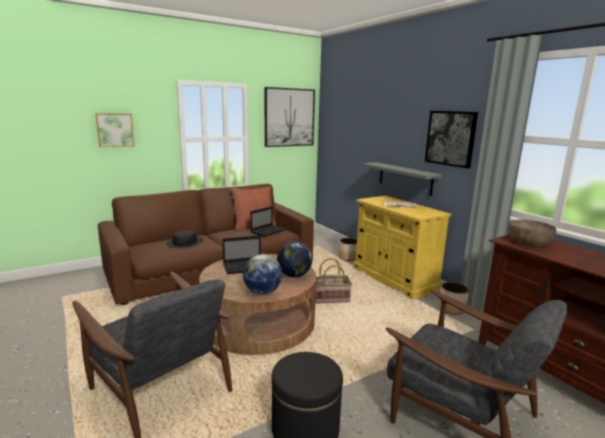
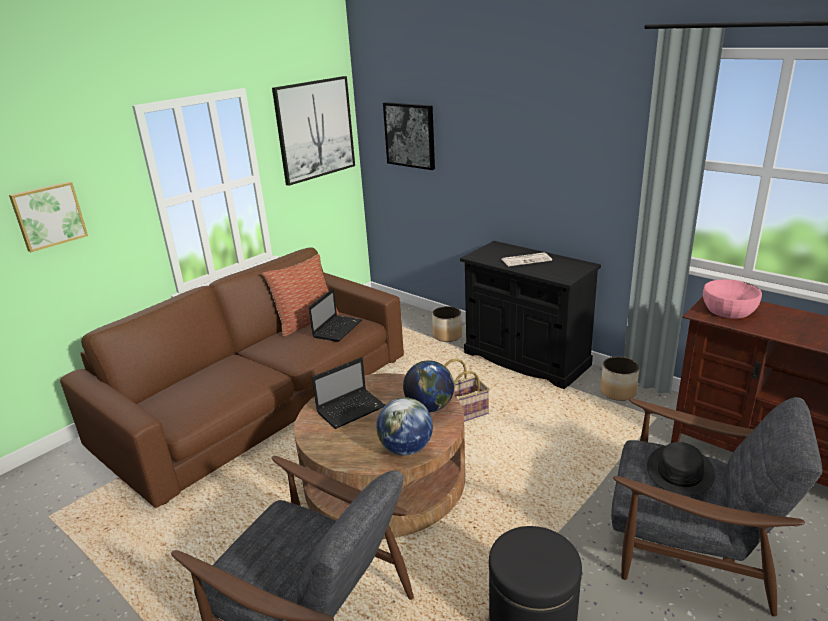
camera: 15 degrees left, 10 degrees up
black hat [166,231,203,248] -> black hat moved to [647,442,715,496]
yellow cabinet [354,196,451,299] -> black cabinet [460,241,601,389]
grey shelf [363,162,441,196] -> none
picture [425,111,478,168] -> picture moved to [383,102,435,170]
brown bowl [508,220,556,247] -> pink bowl [703,279,762,319]

